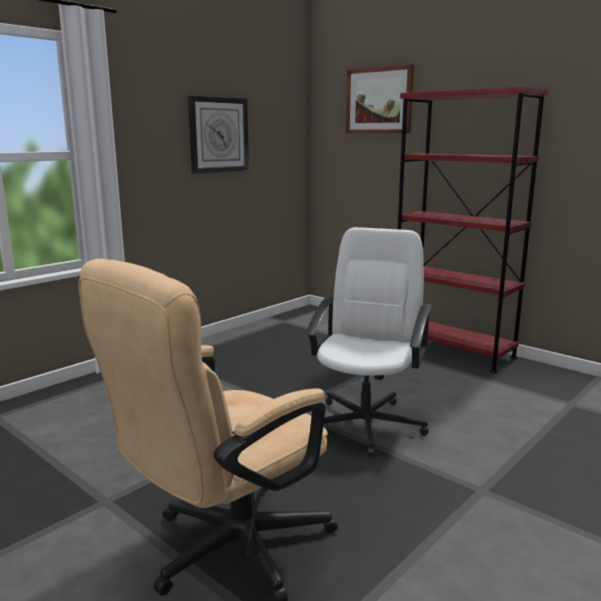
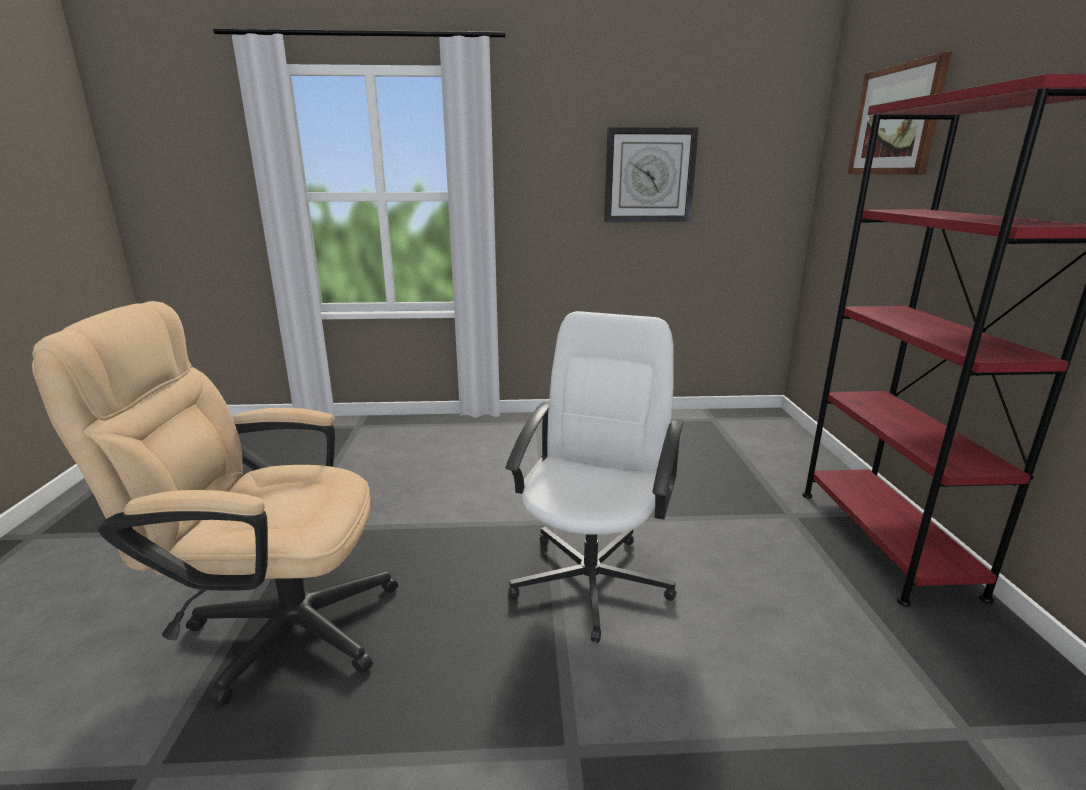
camera: 45 degrees right, 5 degrees up
white office chair [306,227,432,457] -> white office chair turned 45 degrees counterclockwise [505,311,684,643]

